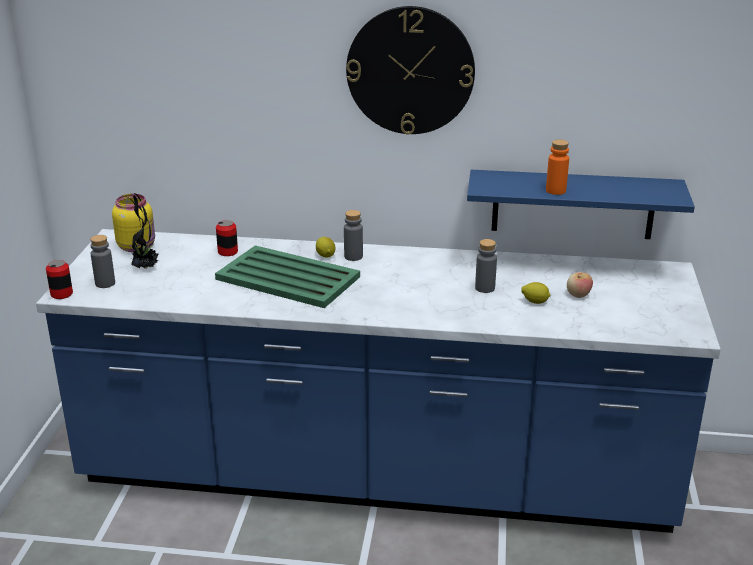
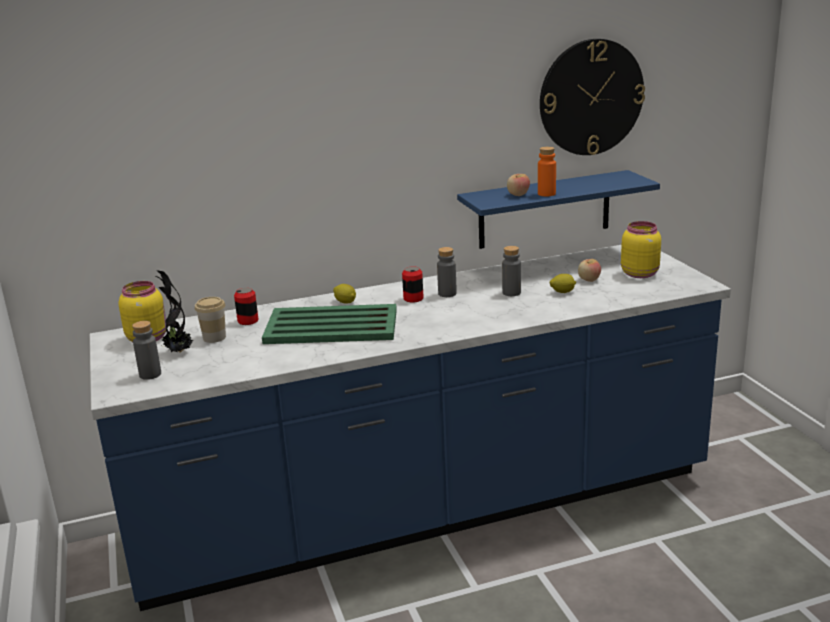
camera: 25 degrees left, 5 degrees down
can [46,260,73,299] -> can moved to [402,266,424,303]
grey bottle [344,210,363,261] -> grey bottle moved to [437,247,457,297]
wall clock [346,6,475,135] -> wall clock moved to [540,39,645,155]
none -> cup [195,297,226,343]
none -> apple [507,174,530,196]
none -> yellow jar [621,221,661,278]

